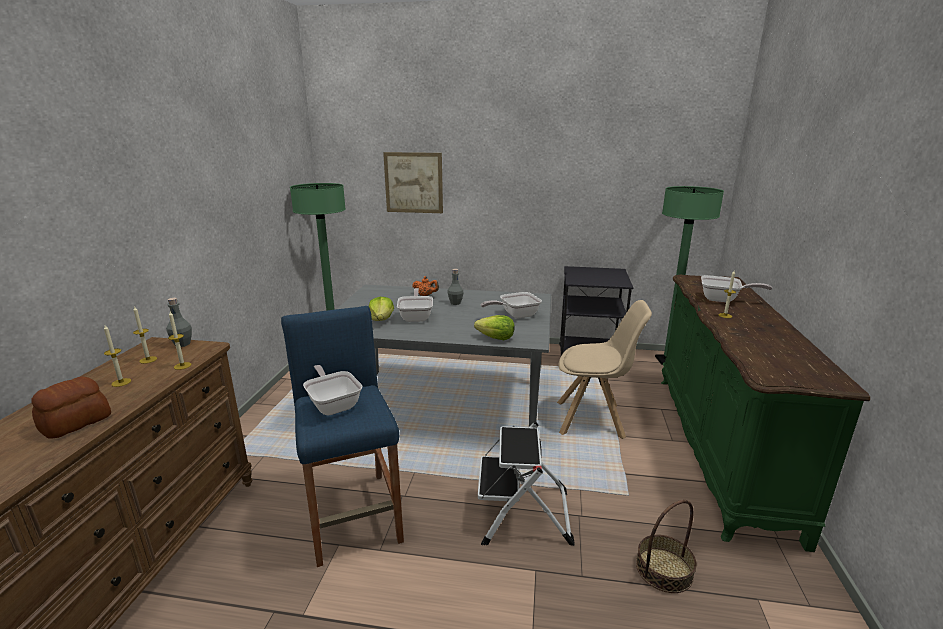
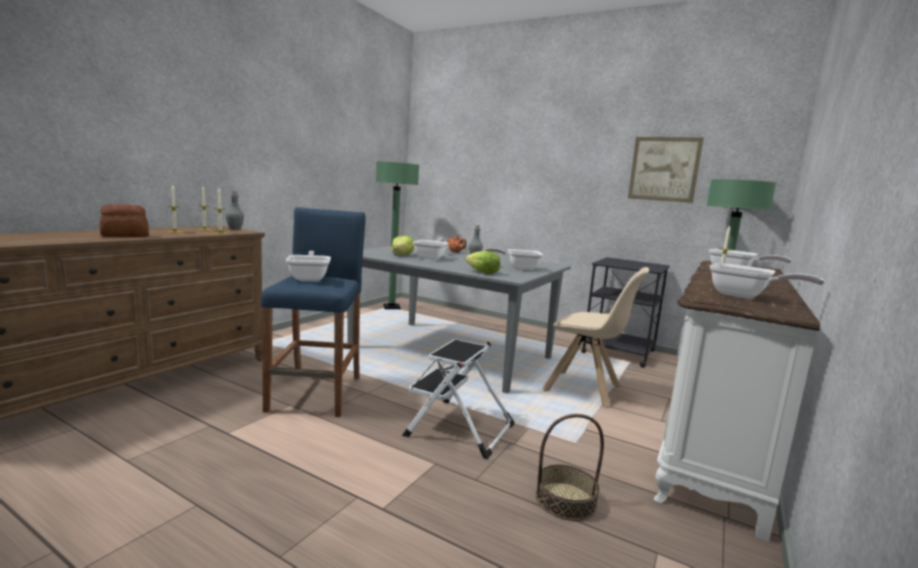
camera: 20 degrees right, 10 degrees down
picture [383,152,443,213] -> picture moved to [628,137,704,203]
green cabinet [661,275,870,552] -> white cabinet [653,261,820,542]
none -> frying pan [710,263,824,299]

